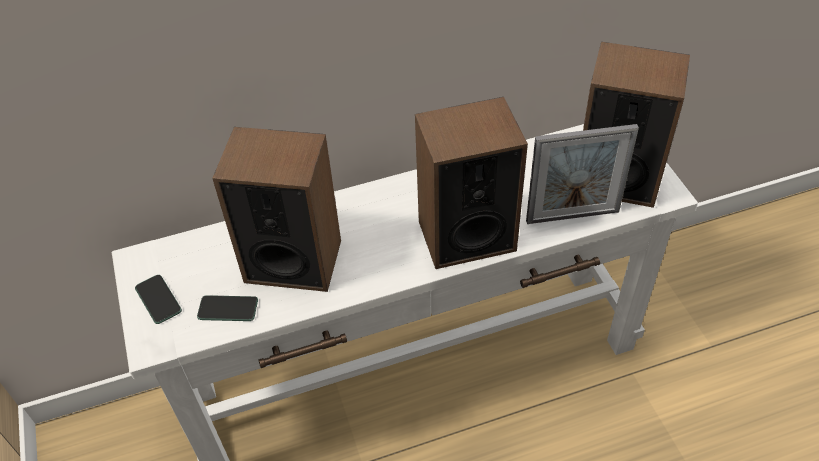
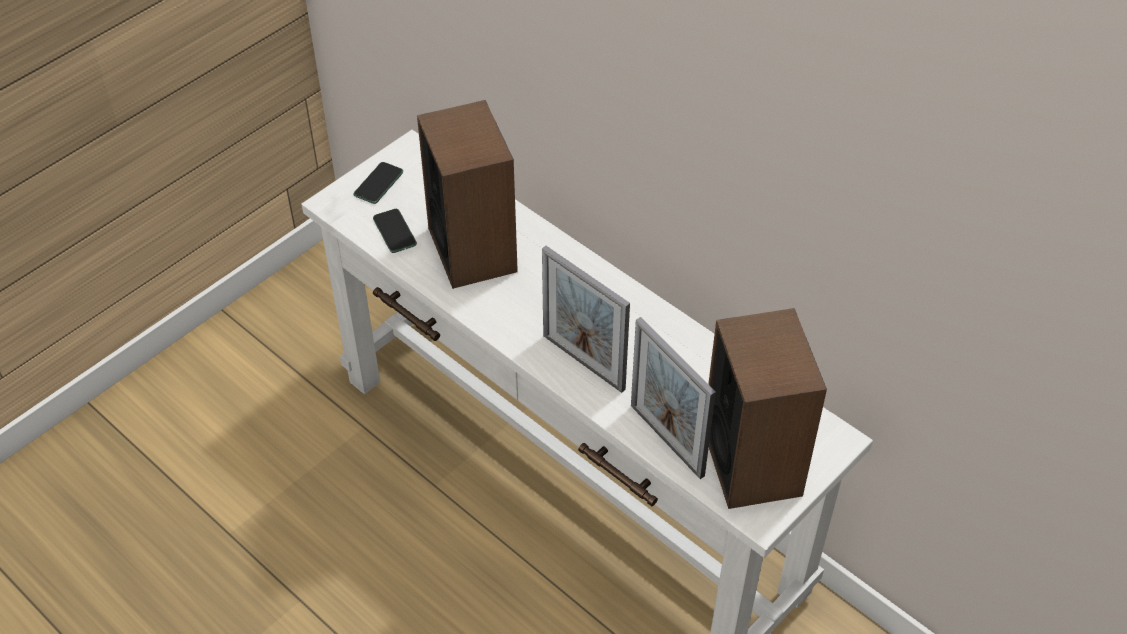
camera: 60 degrees right, 0 degrees up
speaker [415,97,528,269] -> picture frame [542,246,630,393]

